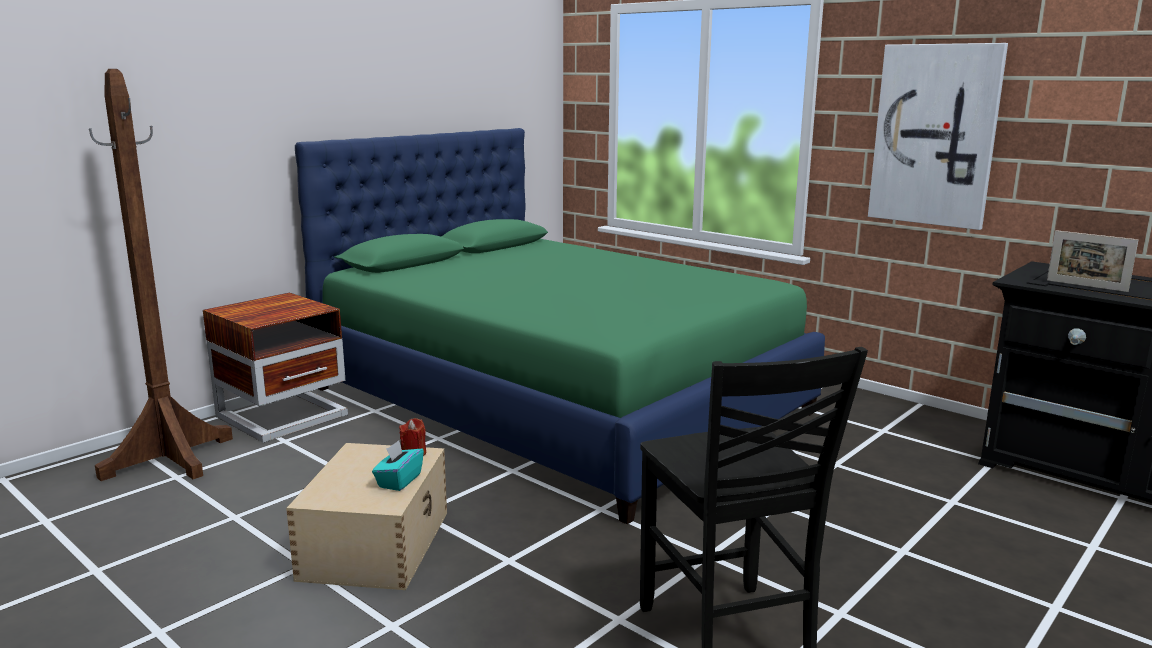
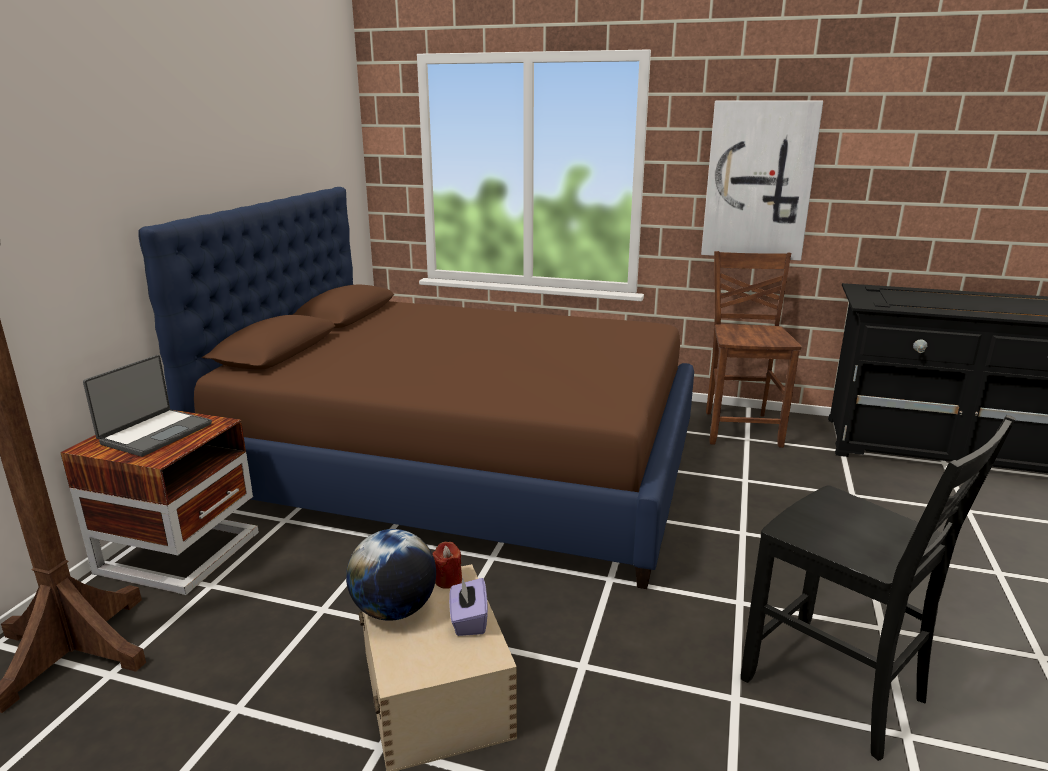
camera: 25 degrees left, 5 degrees up
green bed [295,128,825,524] -> brown bed [138,187,694,589]
turquoise tissue box [372,440,424,491] -> purple tissue box [449,577,488,636]
picture frame [1047,230,1138,292] -> none
none -> laptop [83,355,212,457]
none -> globe [346,529,436,621]
none -> brown chair [706,251,802,448]

